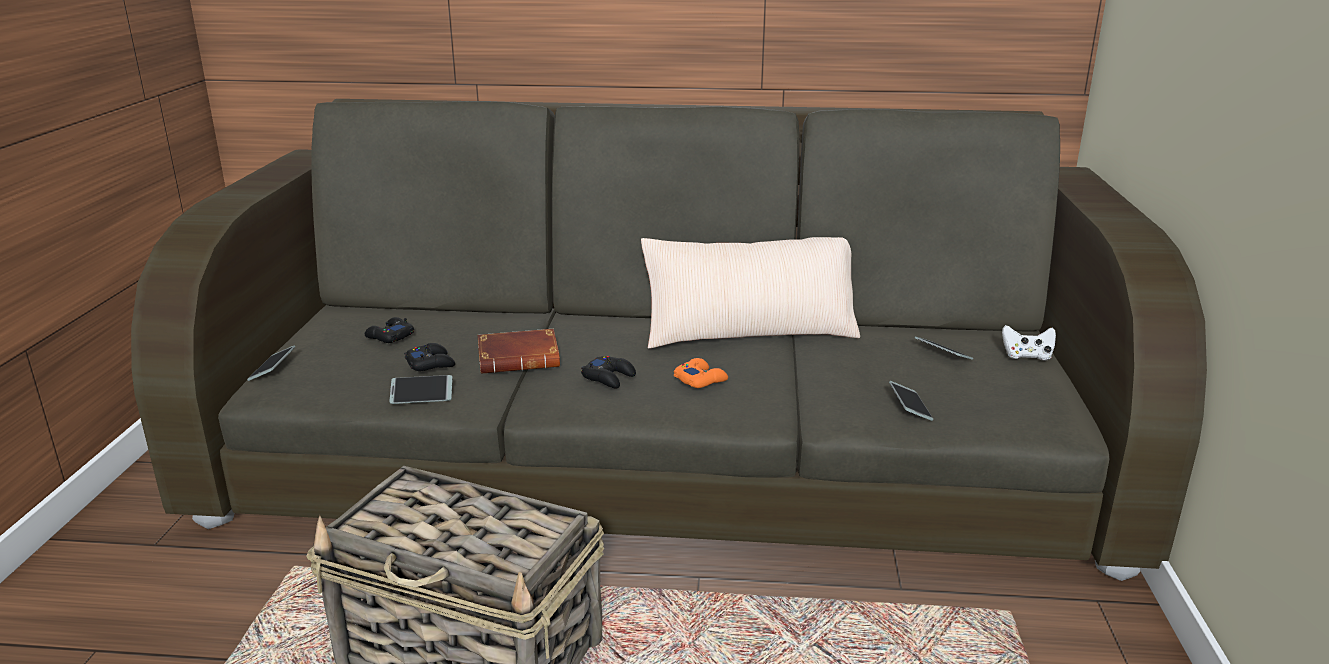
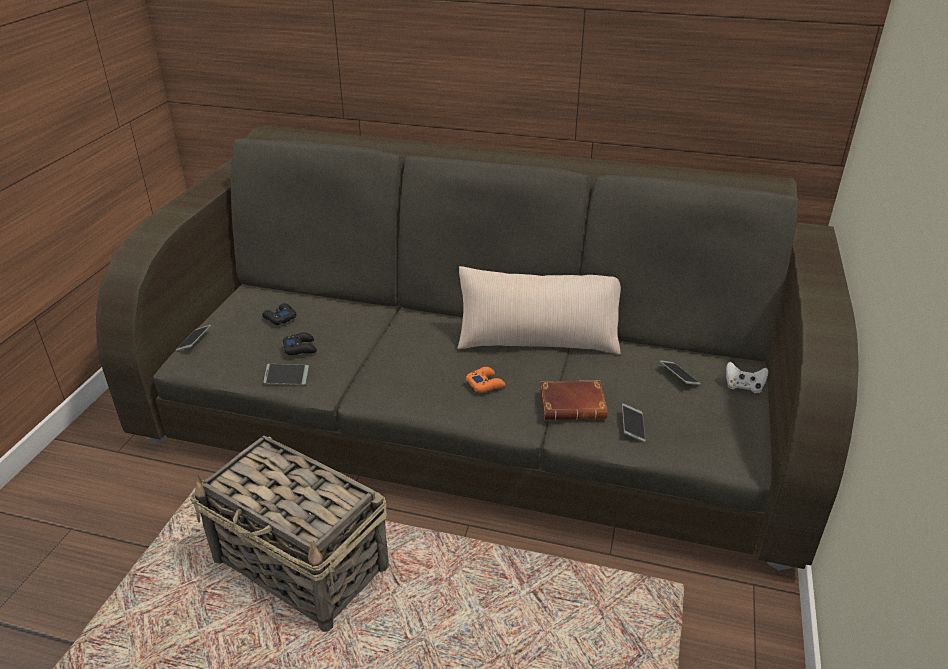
camera: 10 degrees right, 10 degrees up
brown book [478,329,560,374] -> brown book moved to [540,381,607,420]
black game controller [581,356,636,389] -> none

